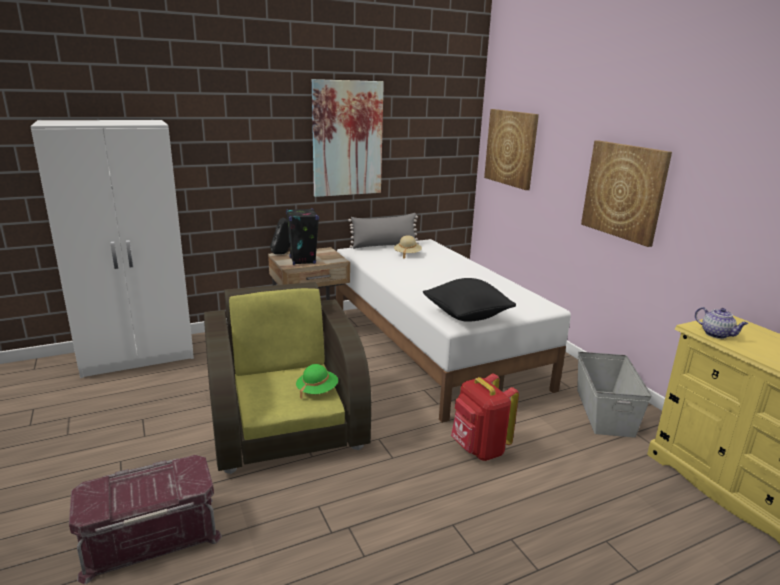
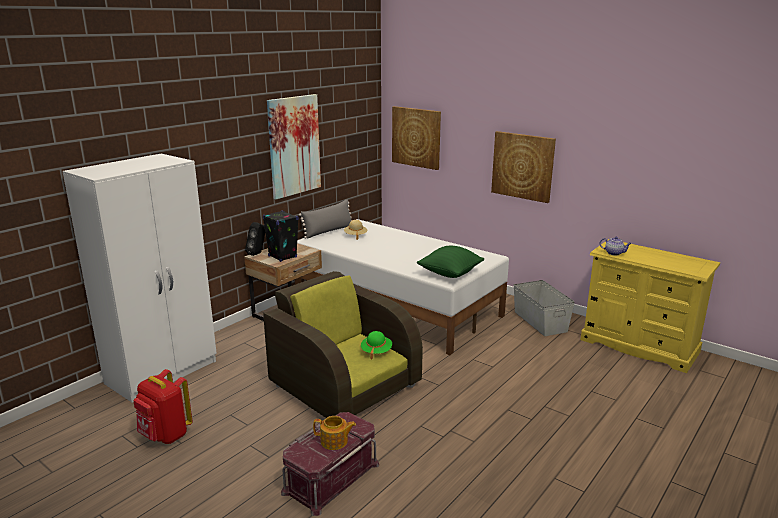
camera: 25 degrees left, 0 degrees up
black pillow [423,278,516,322] -> green pillow [417,246,484,278]
red backpack [451,374,519,461] -> red backpack moved to [133,369,193,444]
none -> teapot [313,416,356,450]

